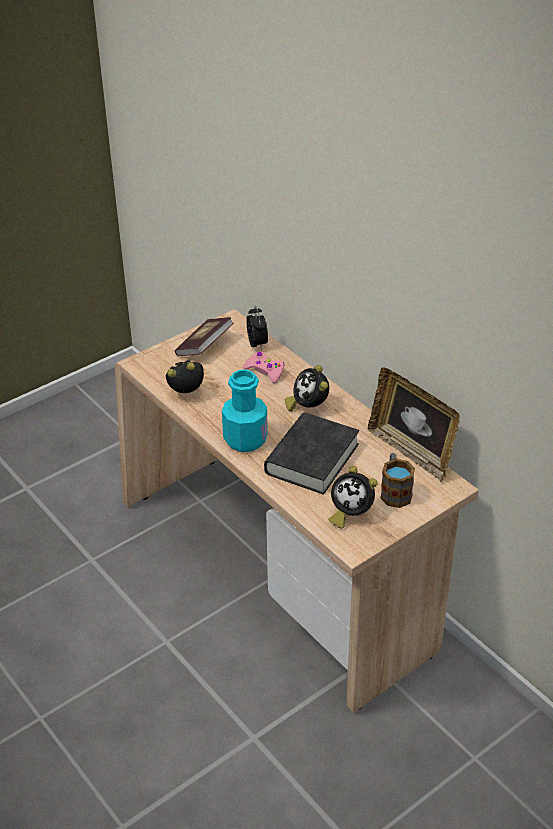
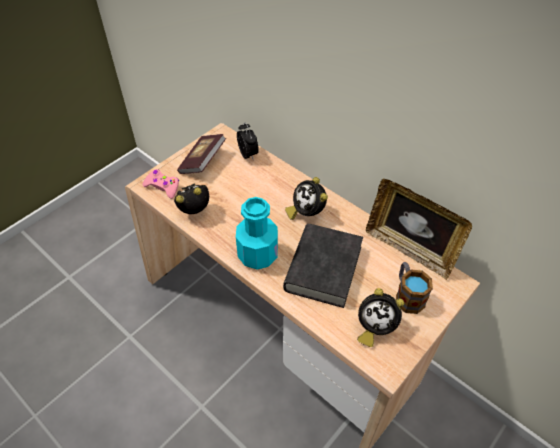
camera: 10 degrees left, 10 degrees up
pink game controller [243,352,285,383] -> pink game controller moved to [143,169,179,199]

